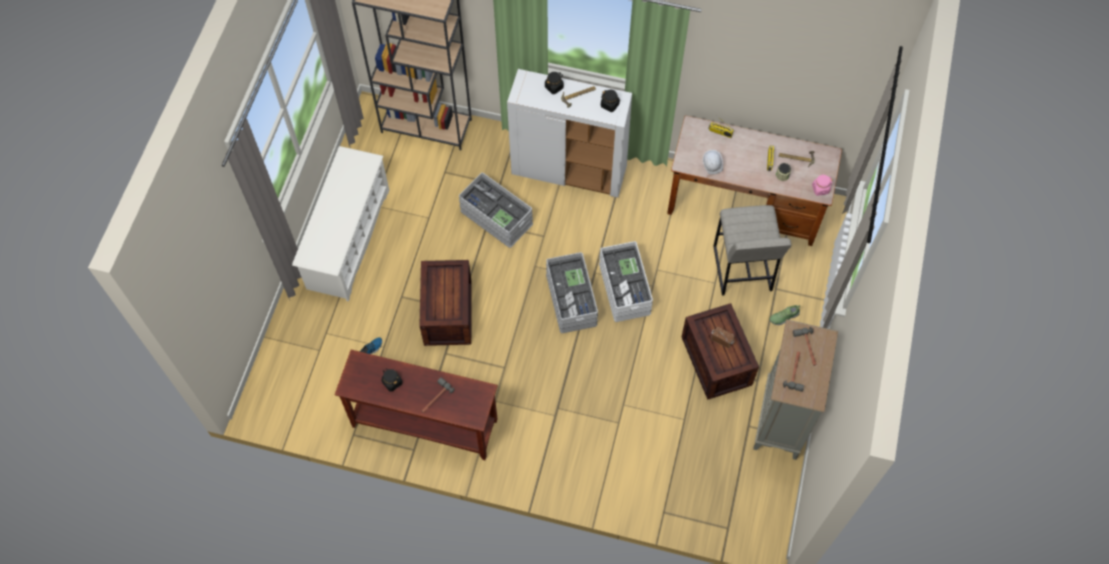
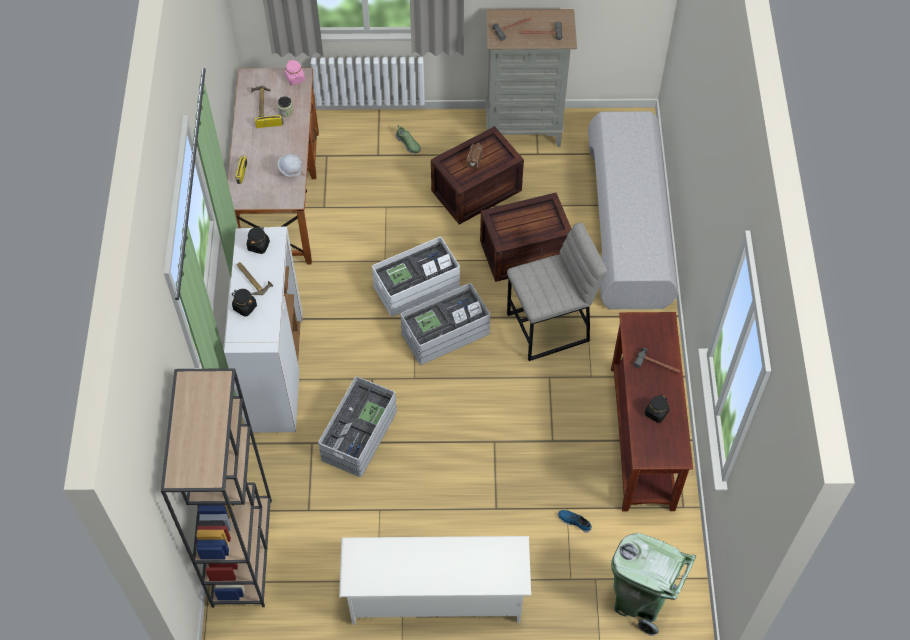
camera: 105 degrees left, 5 degrees down
crate [419,260,472,346] -> crate moved to [480,193,571,282]
grey chair [713,205,792,295] -> grey chair moved to [507,222,607,361]
none -> grey bench [588,111,678,309]
none -> green trash can [611,533,696,636]

